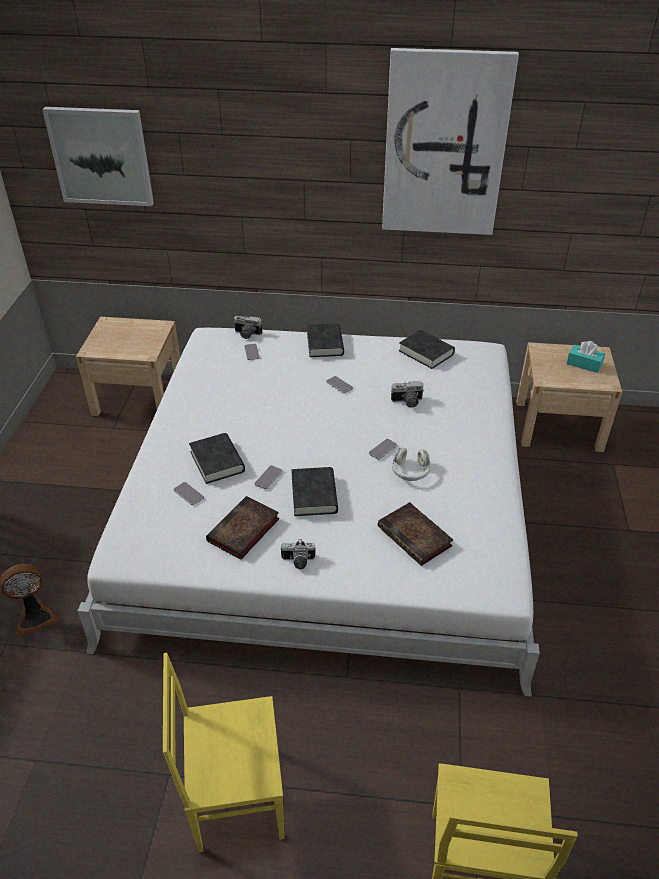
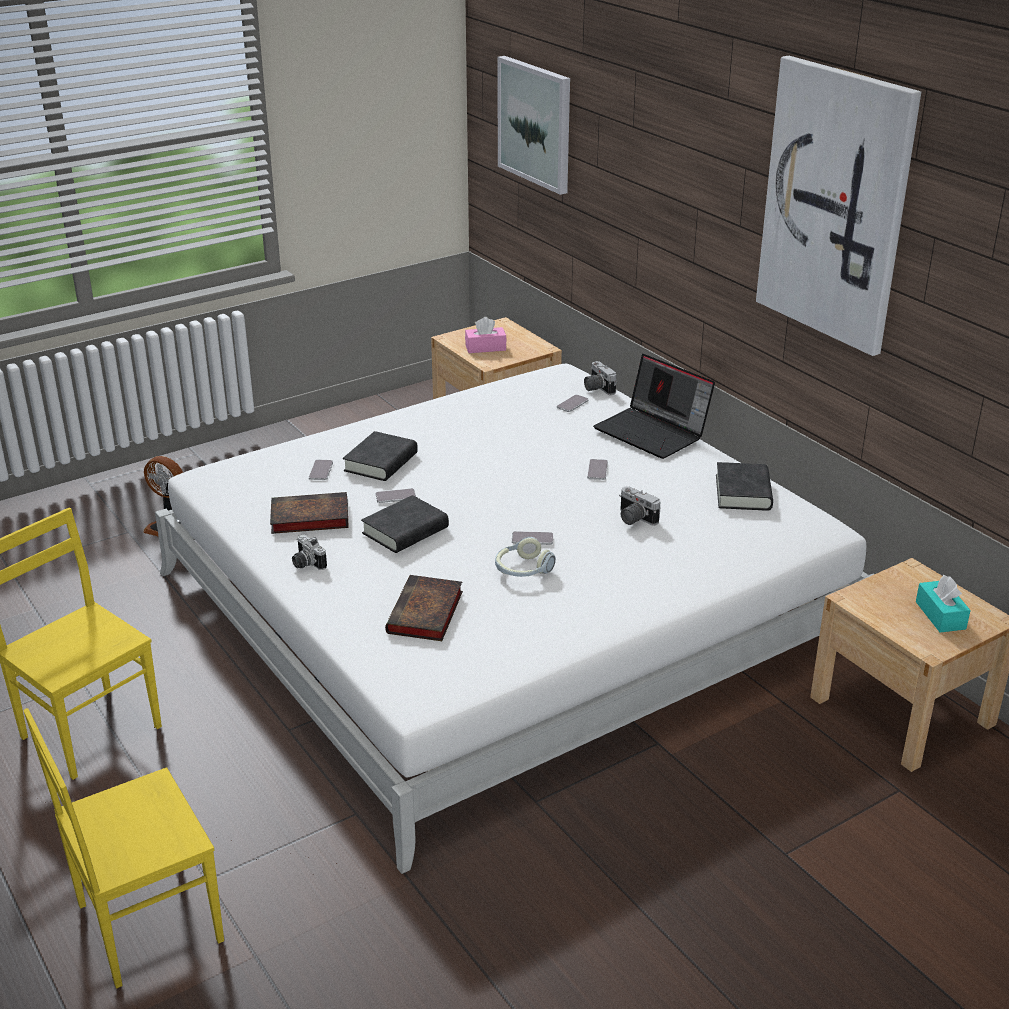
camera: 50 degrees right, 10 degrees down
black book [307,324,344,357] -> laptop [593,354,715,459]
none -> pink tissue box [465,317,506,353]

